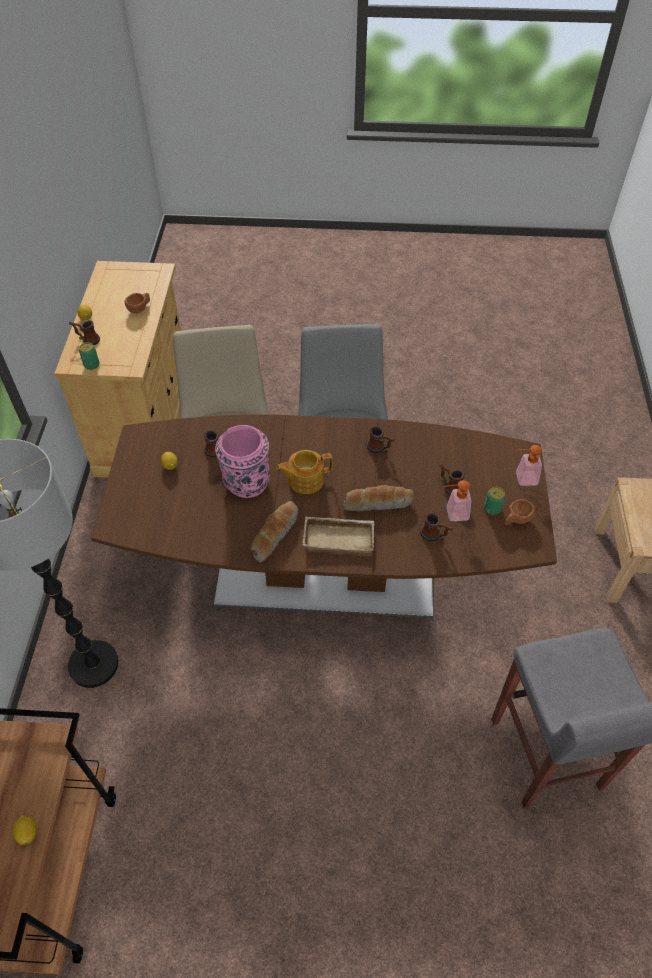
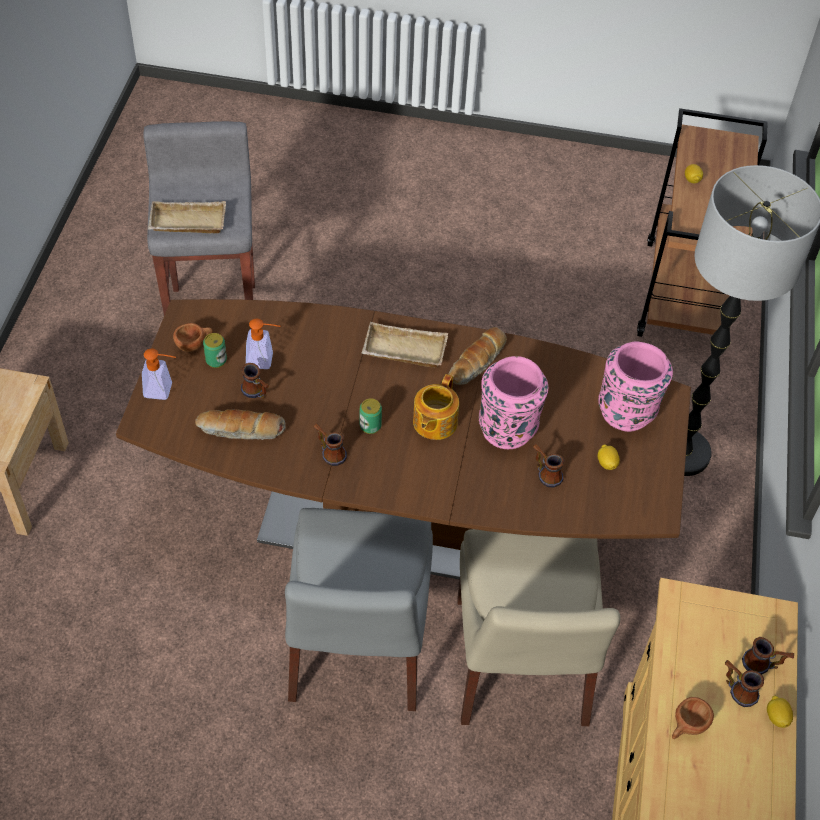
camera: 175 degrees left, 0 degrees up
can [79,342,99,370] -> can moved to [360,399,382,434]
teapot [276,450,333,494] -> teapot turned 120 degrees clockwise [413,374,459,440]
bread [343,485,414,512] -> bread moved to [195,409,286,440]
mug [420,512,453,541] -> mug moved to [725,660,764,707]
none -> beige tray [148,201,226,233]
none -> pink vase [598,342,673,432]

